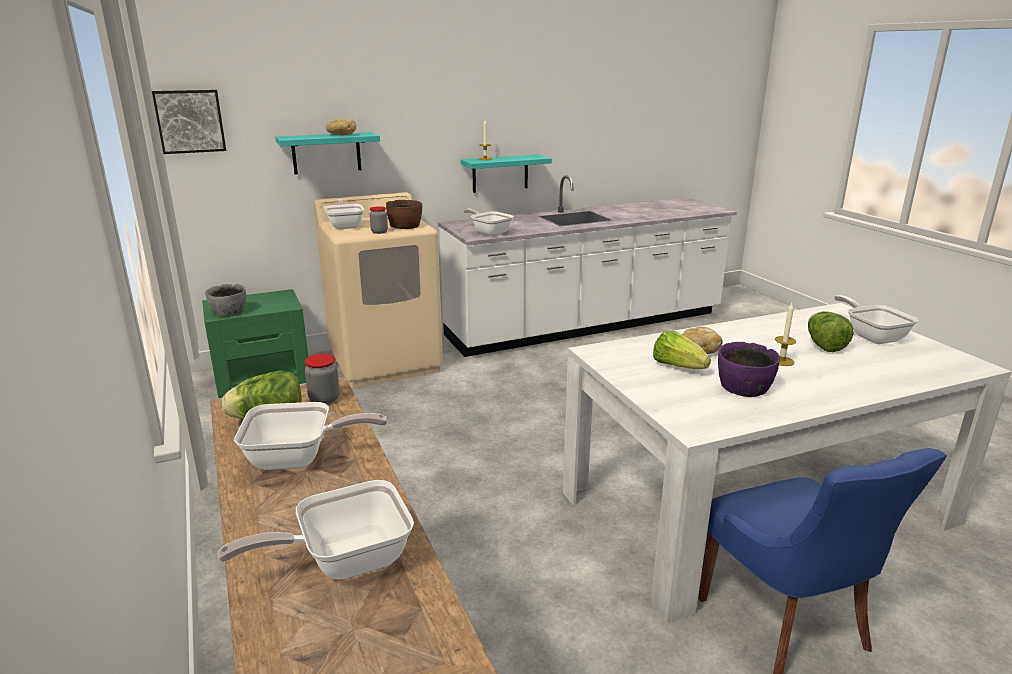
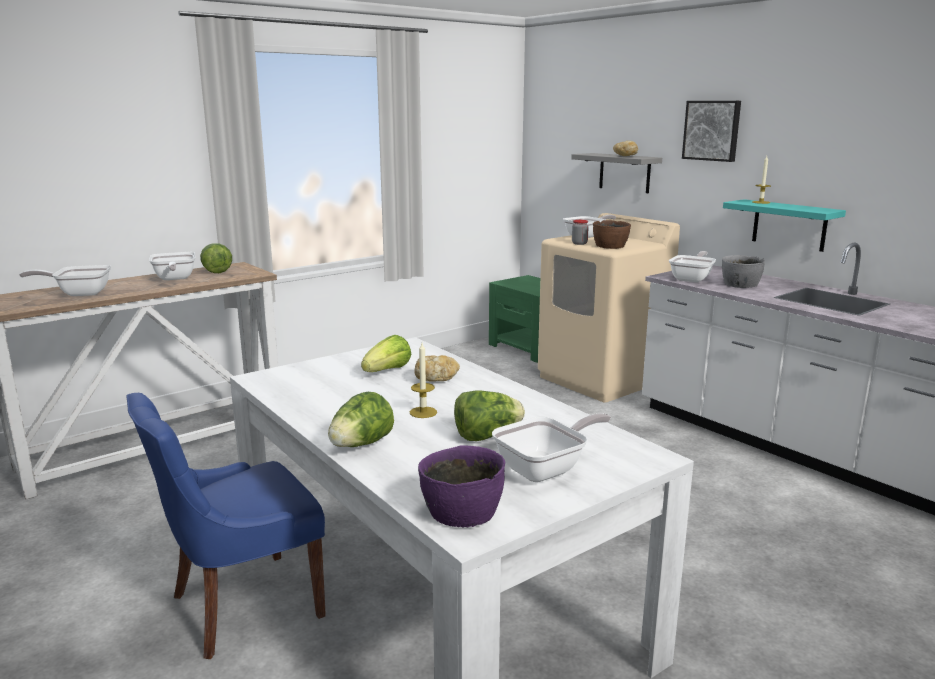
camera: 75 degrees right, 5 degrees down
picture [152,90,226,154] -> picture moved to [682,101,741,162]
grey bowl [205,284,246,317] -> grey bowl moved to [722,255,765,288]
frying pan [218,480,414,580] -> frying pan turned 60 degrees counterclockwise [20,265,111,296]
turquoise shelf [275,132,380,175] -> grey shelf [571,153,662,193]
jar [305,354,340,404] -> none
purple bowl [718,342,780,397] -> purple bowl moved to [418,446,505,527]
none -> lettuce [328,392,394,447]

